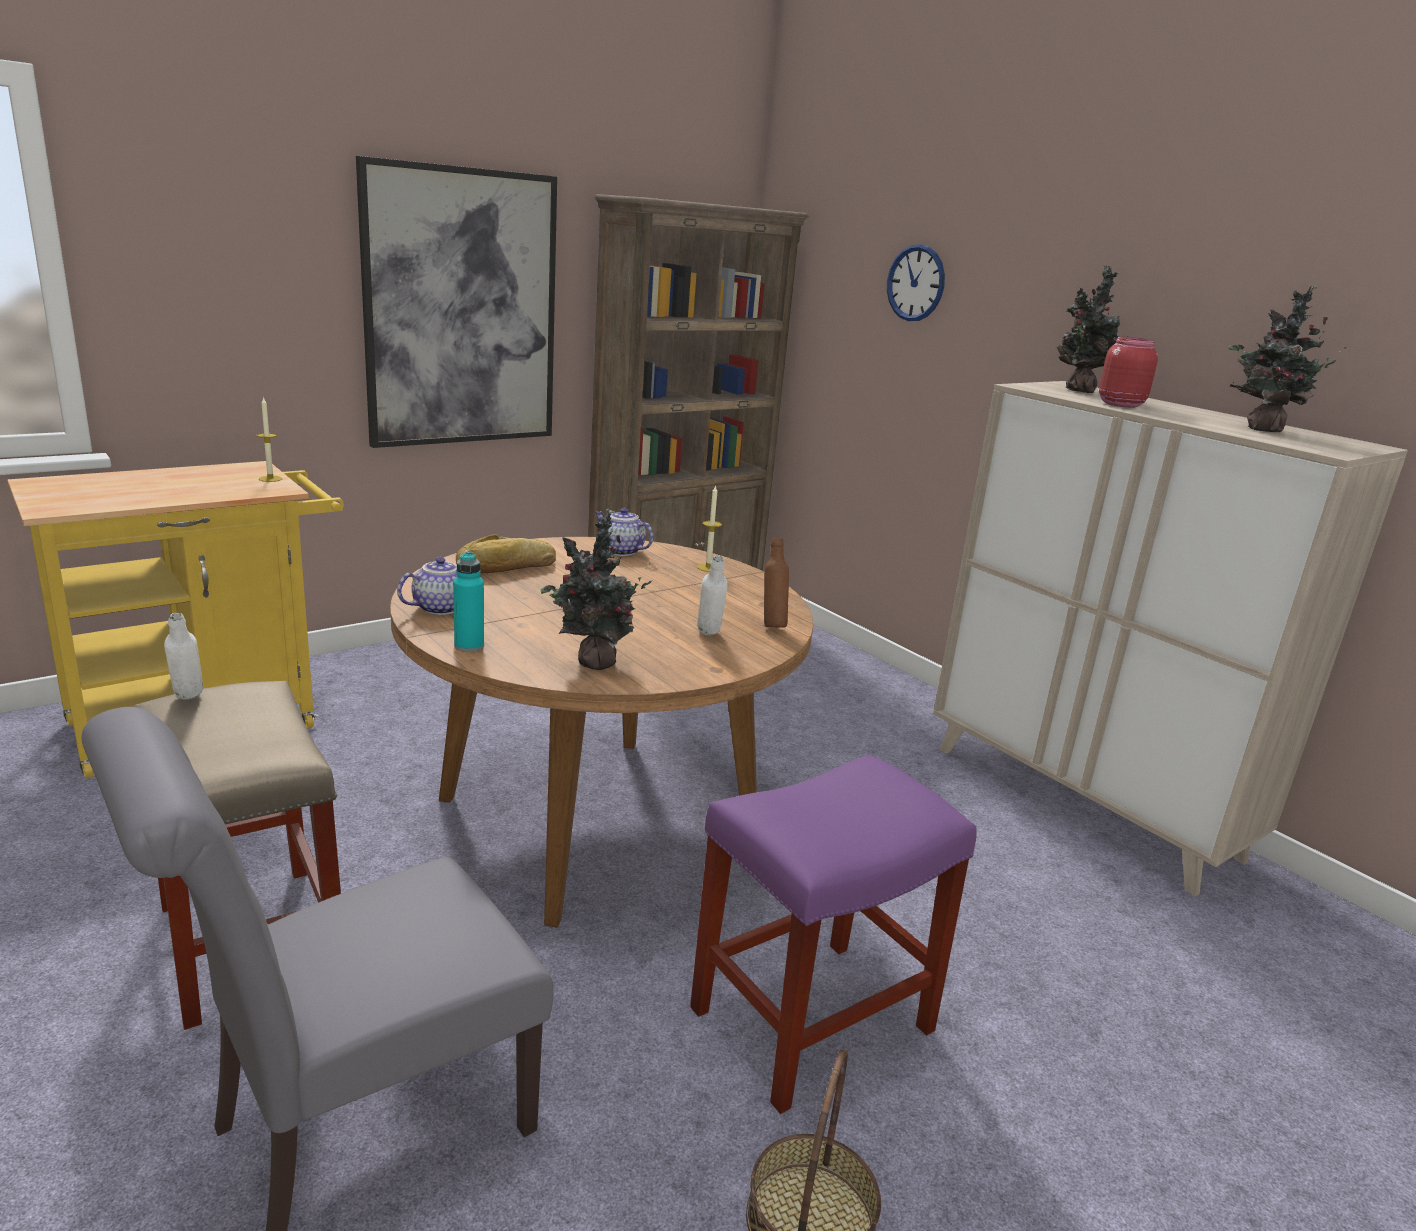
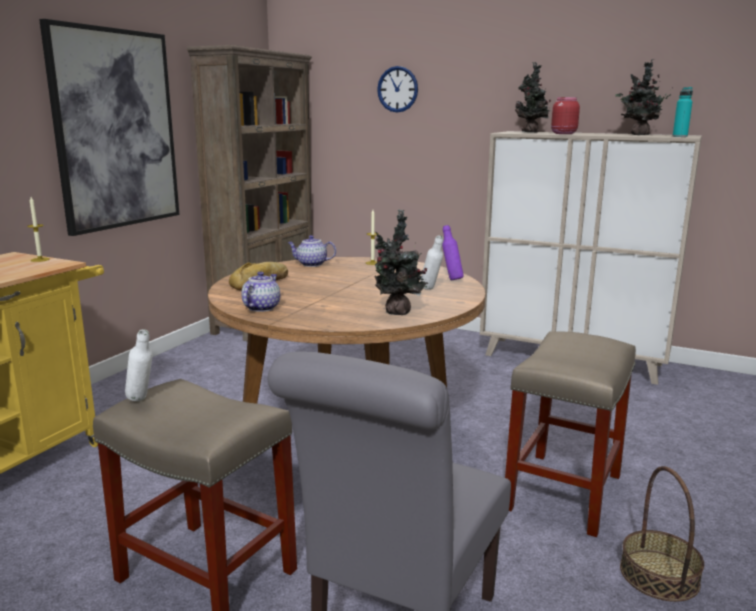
camera: 25 degrees left, 5 degrees down
turquoise bottle [453,552,484,652] -> turquoise bottle moved to [672,87,693,137]
purple stool [690,754,977,1114] -> beige stool [505,331,636,537]
brown bottle [764,538,789,628] -> purple bottle [442,225,463,280]

